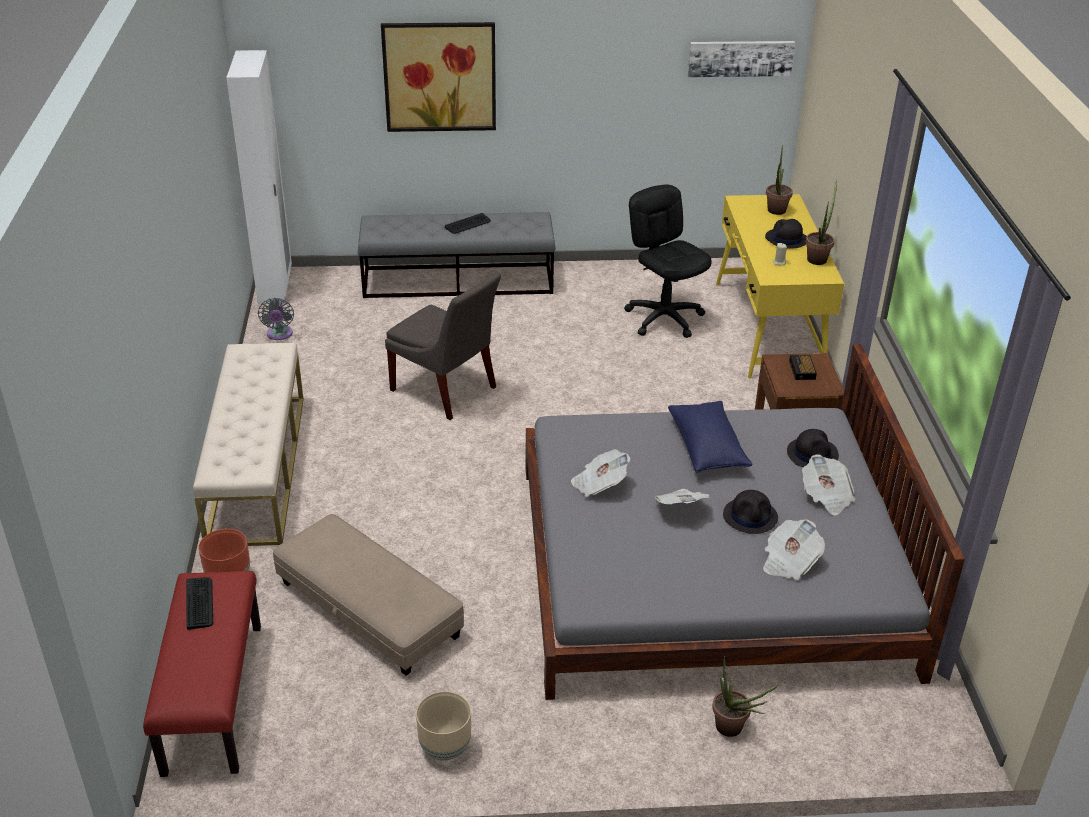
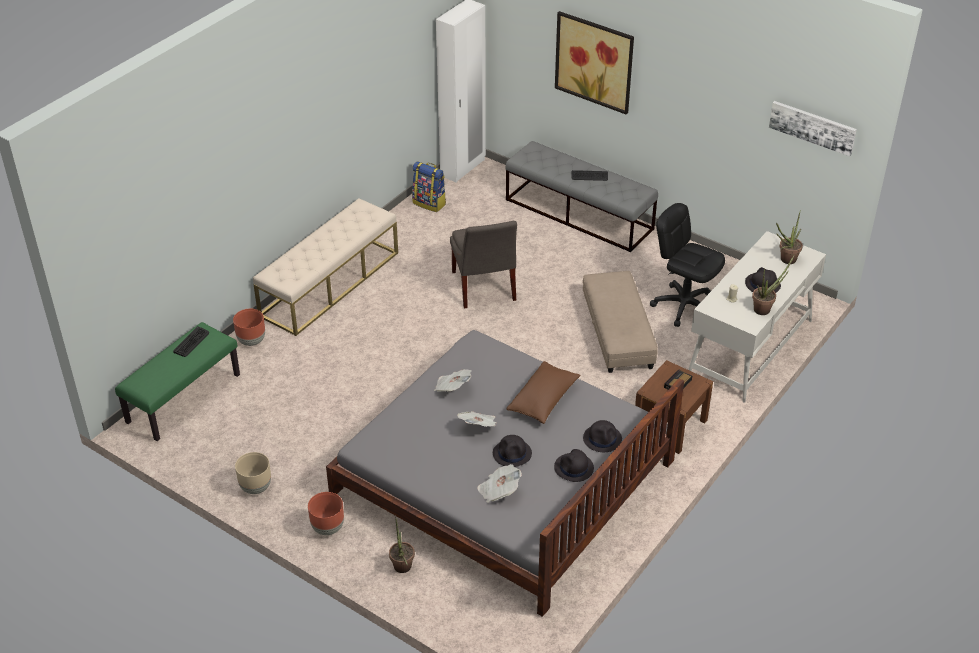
camera: 40 degrees right, 5 degrees up
red bench [143,571,261,777] -> green bench [115,322,240,441]
grey fan [258,298,294,340] -> backpack [412,161,446,212]
beige ottoman [273,514,464,676] -> beige ottoman moved to [583,271,658,373]
black office chair [624,185,712,338] -> black office chair turned 60 degrees counterclockwise [650,203,725,327]
blue pillow [668,401,753,473] -> brown pillow [506,361,580,424]
yellow desk [716,194,844,379] -> white desk [688,231,826,403]
newspaper [802,454,856,516] -> black hat [554,449,594,482]
none -> brown planter [308,492,344,535]

